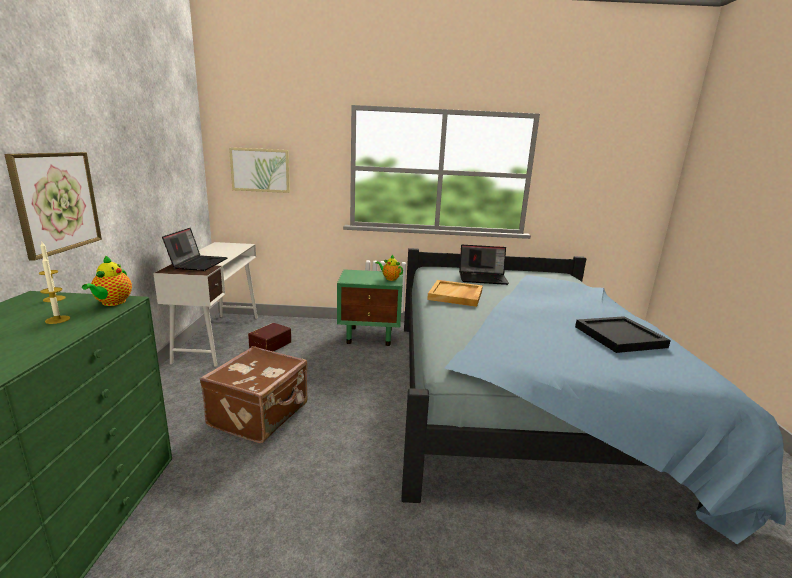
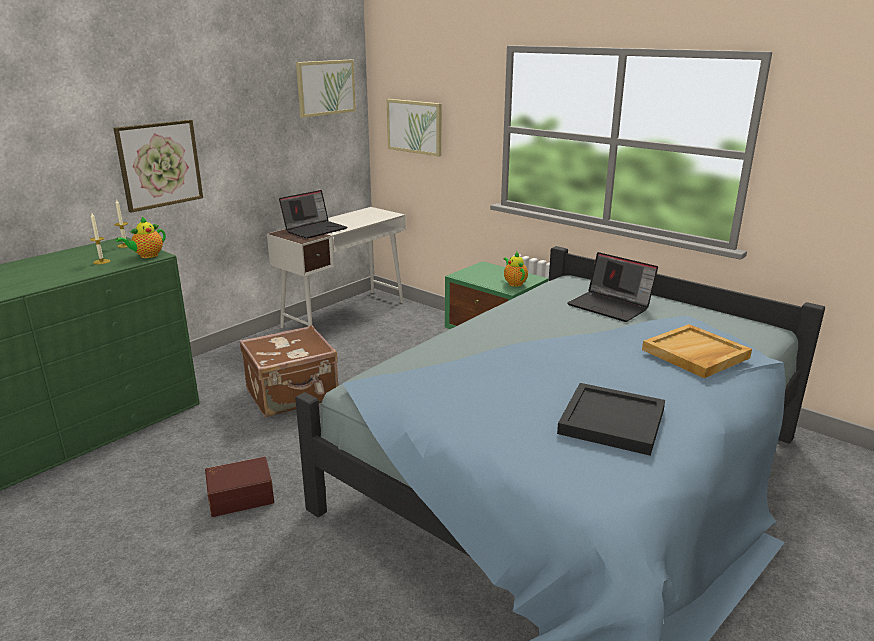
camera: 40 degrees right, 5 degrees up
brown storage box [248,323,291,351] -> brown storage box moved to [205,457,274,517]
beige tray [427,280,483,307] -> beige tray moved to [642,324,752,378]
none -> picture [296,60,356,118]

